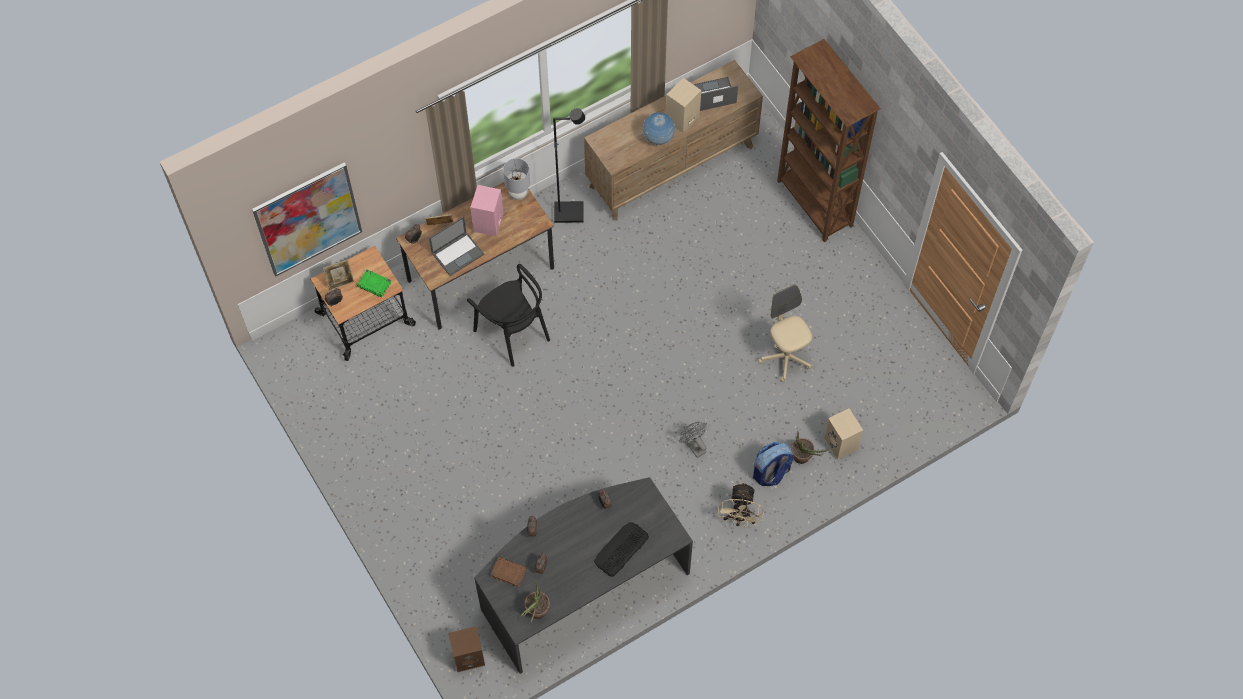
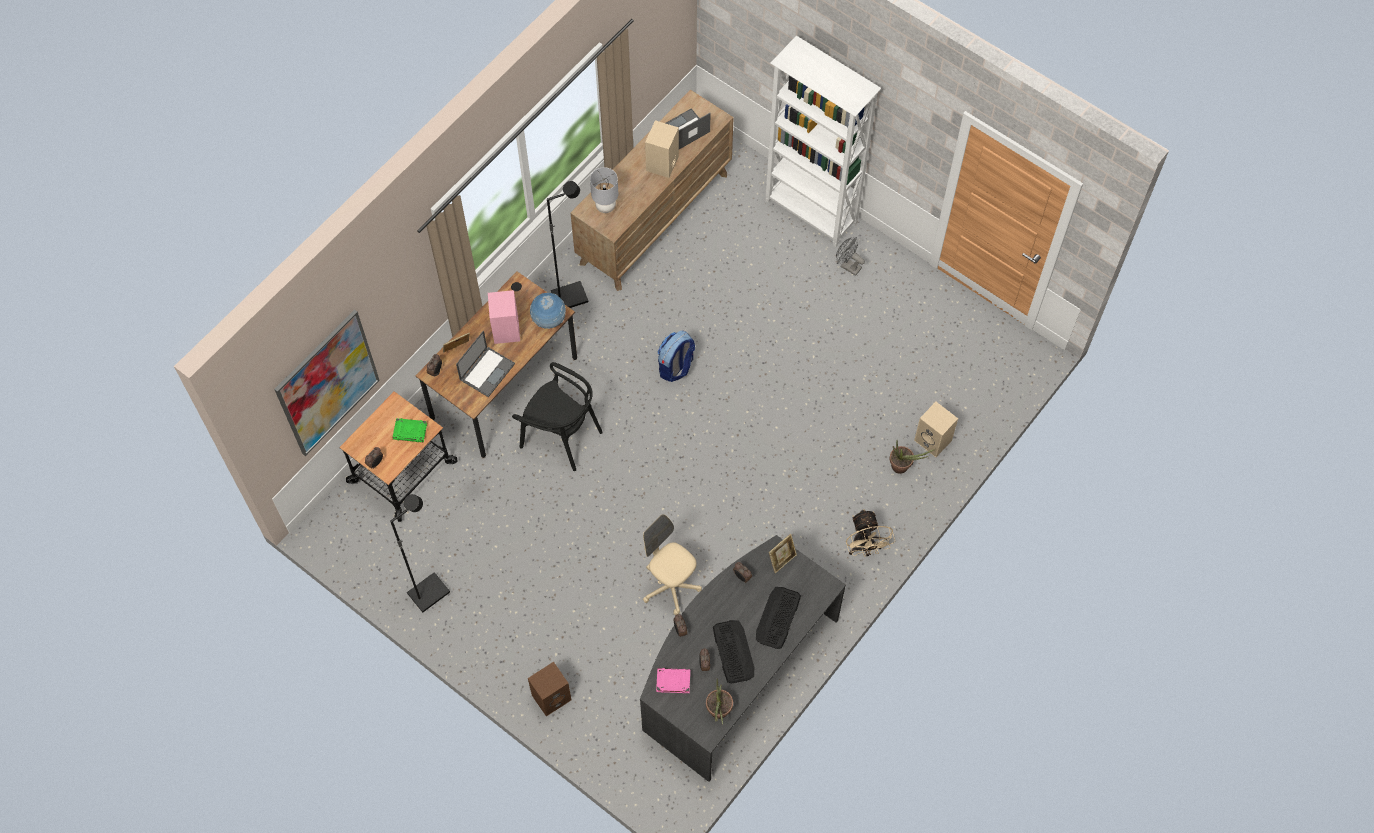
camera: 20 degrees left, 0 degrees up
picture frame [323,259,354,290] -> picture frame moved to [769,534,797,573]
brown speaker [448,626,485,672] -> brown speaker moved to [528,662,571,717]
brown book [490,557,527,587] -> pink book [656,668,690,693]
grey table lamp [503,158,530,200] -> grey table lamp moved to [590,167,618,213]
globe [642,112,675,145] -> globe moved to [530,293,566,329]
grey fan [679,422,707,458] -> grey fan moved to [836,237,865,276]
backpack [753,441,794,486] -> backpack moved to [657,331,695,382]
beige office chair [758,284,812,382] -> beige office chair moved to [643,514,702,615]
brown bookcase [777,39,881,242] -> white bookcase [765,36,881,247]
none -> black floor lamp [390,494,450,612]
none -> keyboard [713,620,754,684]

